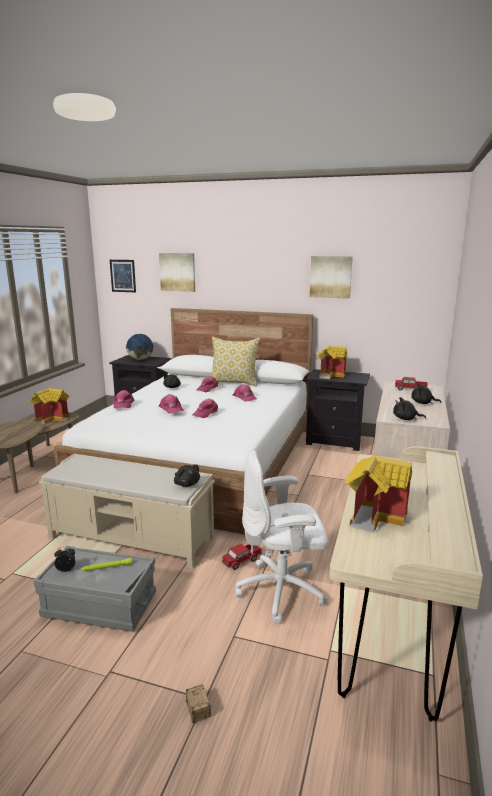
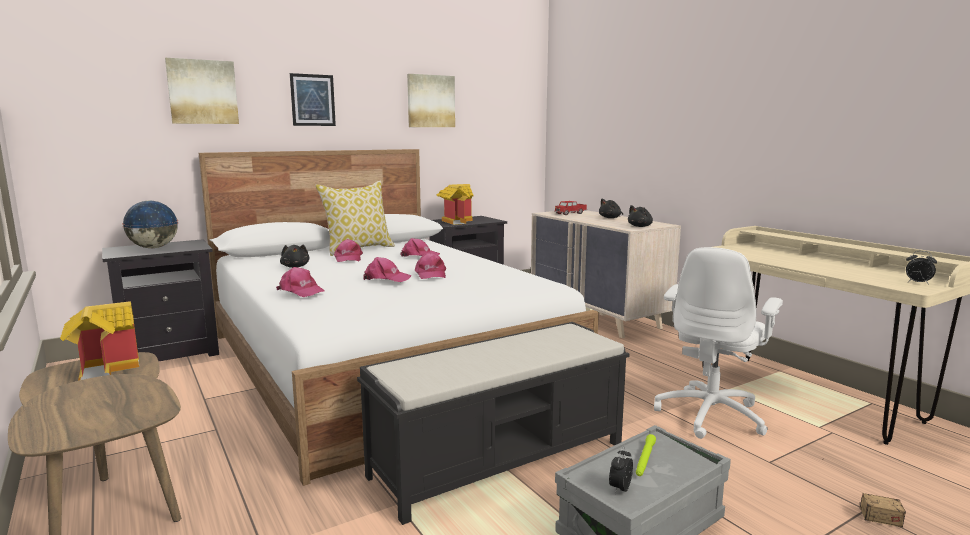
camera: 50 degrees left, 5 degrees down
beige bench [39,454,215,569] -> black bench [357,322,630,525]
picture [110,260,136,292] -> picture moved to [290,73,336,126]
black plush toy [174,464,200,487] -> none
toy truck [222,544,262,570] -> none
toy house [345,456,412,532] -> none
none -> alarm clock [906,251,937,285]

